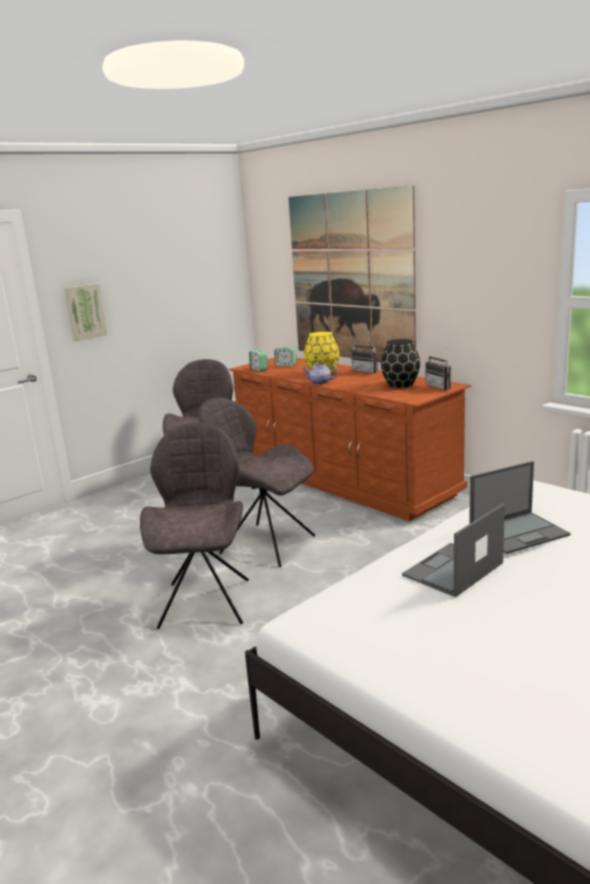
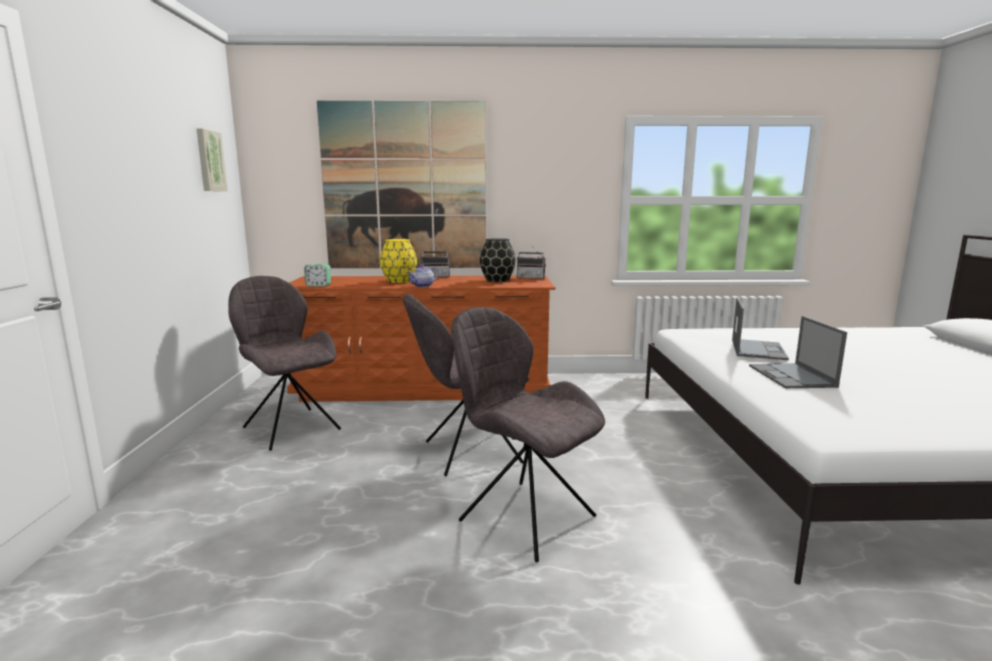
camera: 50 degrees left, 5 degrees down
picture [64,283,107,341] -> picture moved to [196,128,228,191]
alarm clock [274,347,297,367] -> none

